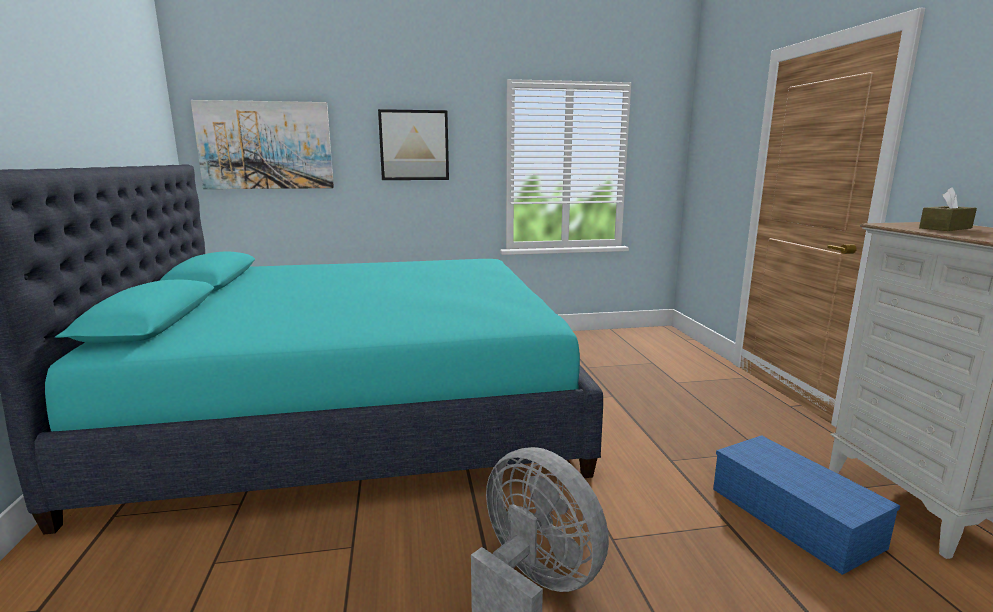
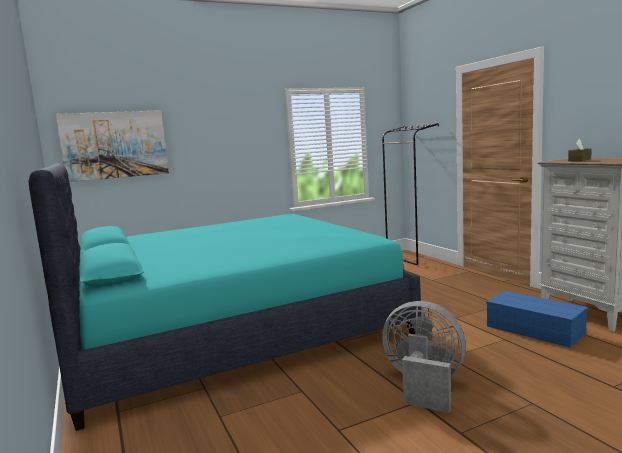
camera: 15 degrees left, 5 degrees down
picture [378,109,449,180] -> none
none -> black clothes rack [382,123,439,265]

